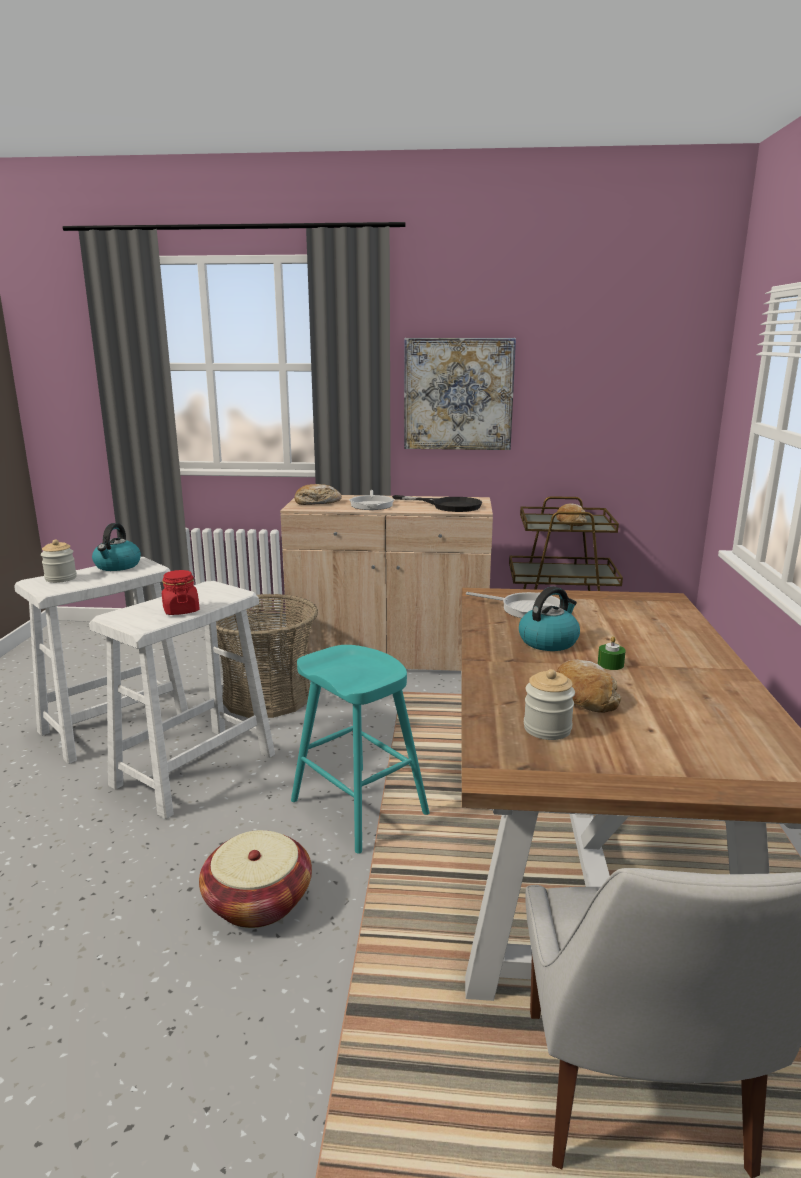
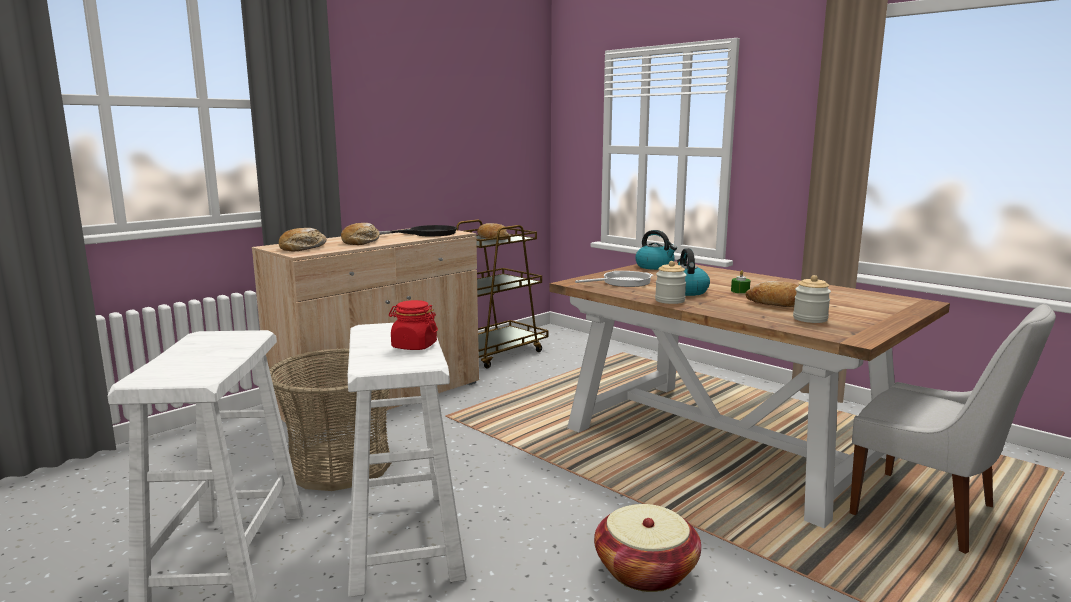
camera: 50 degrees left, 5 degrees down
jar [41,539,77,583] -> jar moved to [655,261,687,304]
kettle [92,523,141,571] -> kettle moved to [635,230,677,270]
turquoise stool [291,645,430,854] -> none
frying pan [349,490,395,510] -> bread [341,223,380,245]
picture [404,338,516,450] -> none

